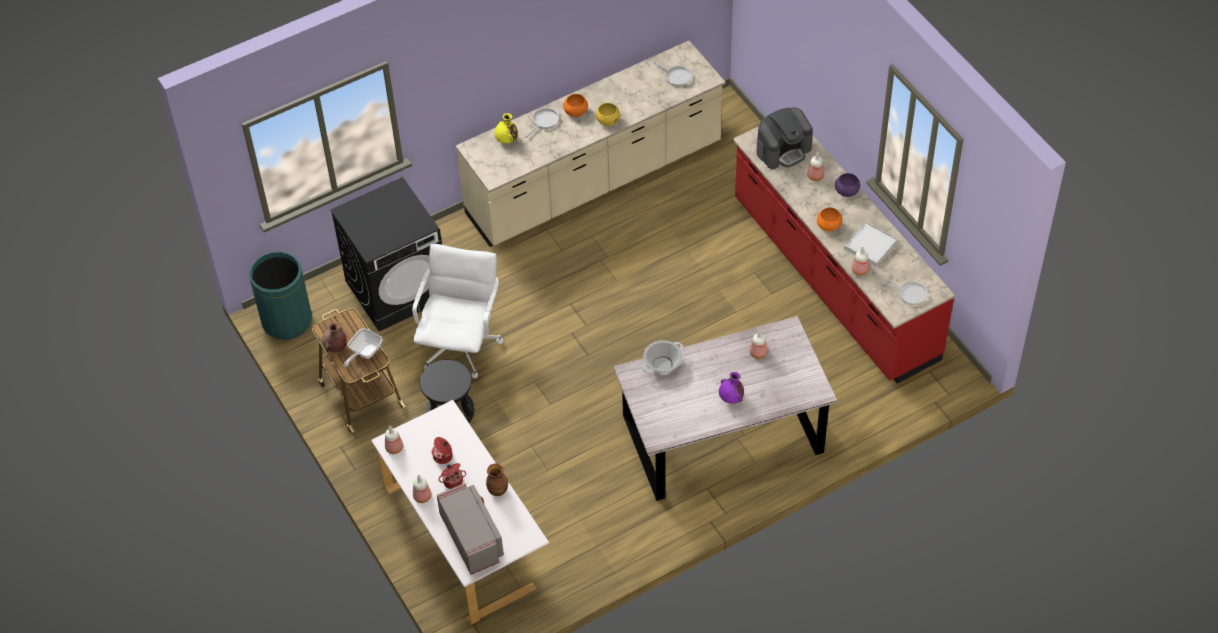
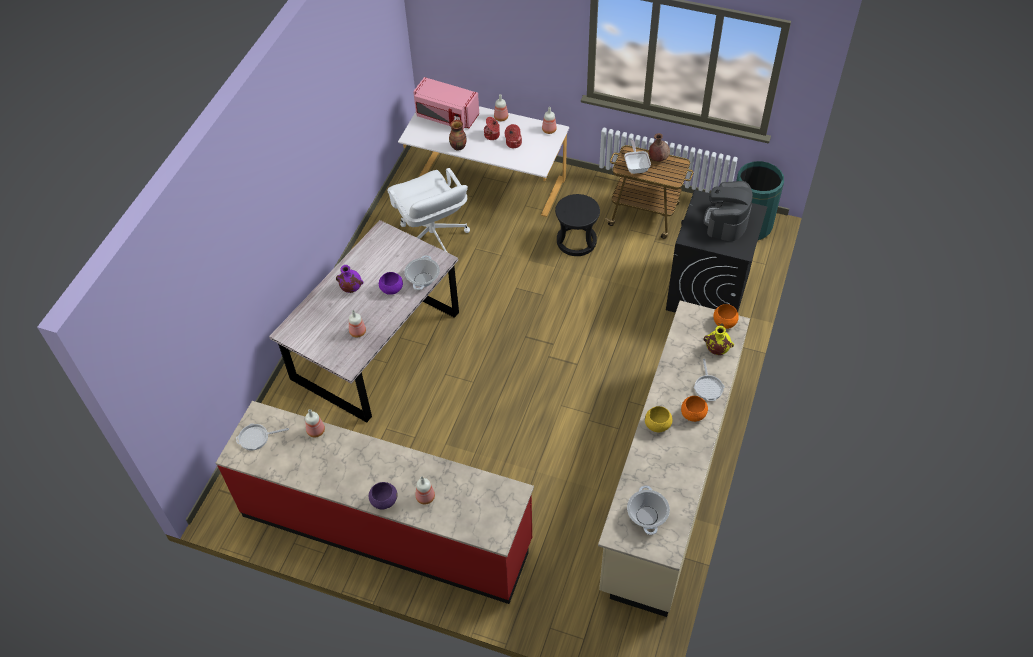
camera: 140 degrees right, 0 degrees up
white office chair [412,244,503,378] -> white office chair moved to [387,168,470,252]
grey microwave [437,483,504,575] -> pink microwave [413,77,479,129]
frying pan [653,62,692,87] -> cooking pot [627,485,670,535]
coffee machine [756,107,813,169] -> coffee machine moved to [704,181,753,241]
orange bowl [817,207,842,231] -> orange bowl moved to [713,304,739,329]
white tray [844,221,898,266] -> none
none -> purple bowl [379,272,403,295]

